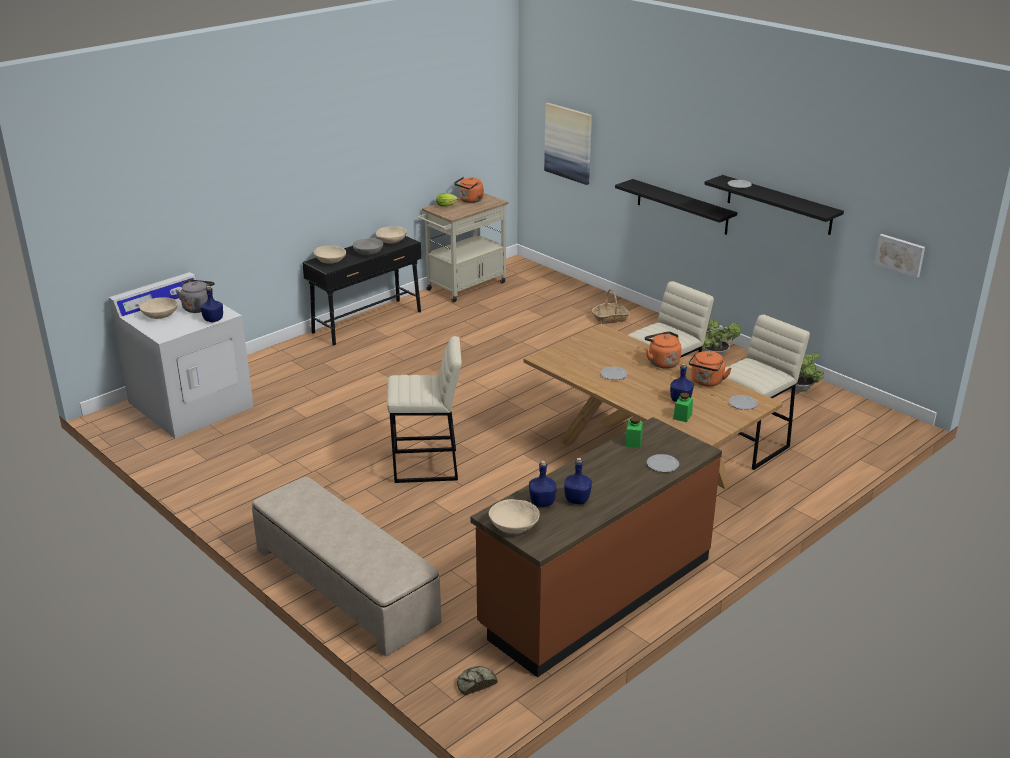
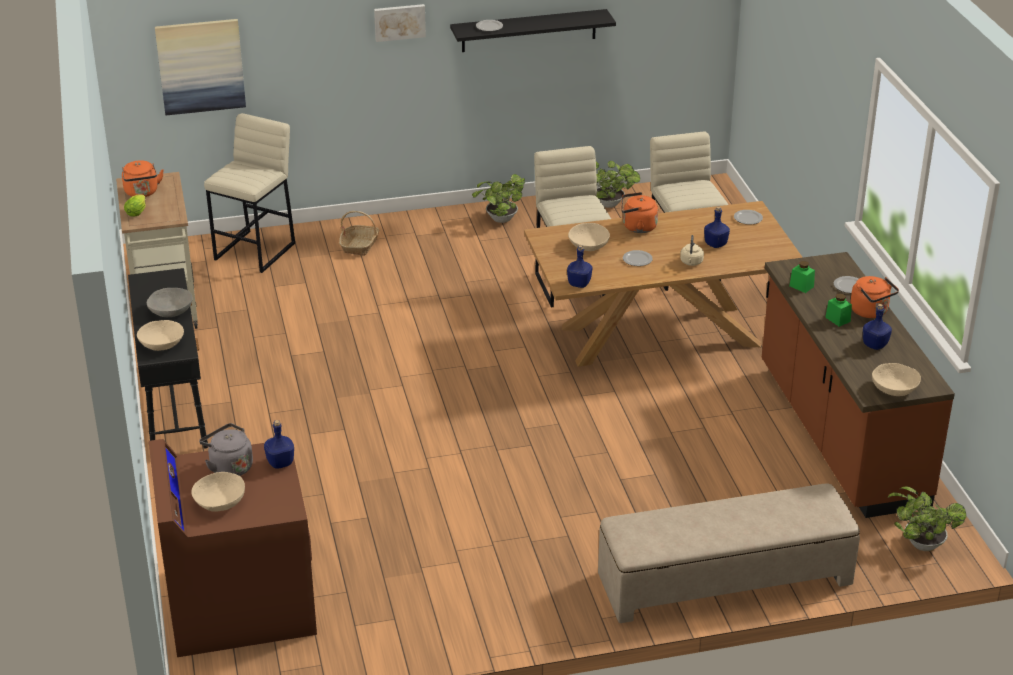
camera: 60 degrees left, 5 degrees up
white washing machine [109,272,254,439] -> brown washing machine [149,439,317,657]
beige bowl [376,226,407,244] -> beige bowl moved to [568,223,610,251]
beige stool [387,336,462,483] -> beige stool moved to [204,113,295,273]
bread [457,666,498,695] -> potted plant [888,486,966,551]
blue bottle [529,460,556,507] -> blue bottle moved to [567,245,592,288]
black shelf [615,179,737,235] -> none
green jar [673,393,693,422] -> green jar moved to [825,294,852,327]
orange kettle [689,351,732,386] -> orange kettle moved to [850,276,899,318]
picture [874,234,925,278] -> picture moved to [374,4,426,42]
none -> beige kettle [680,235,704,266]

